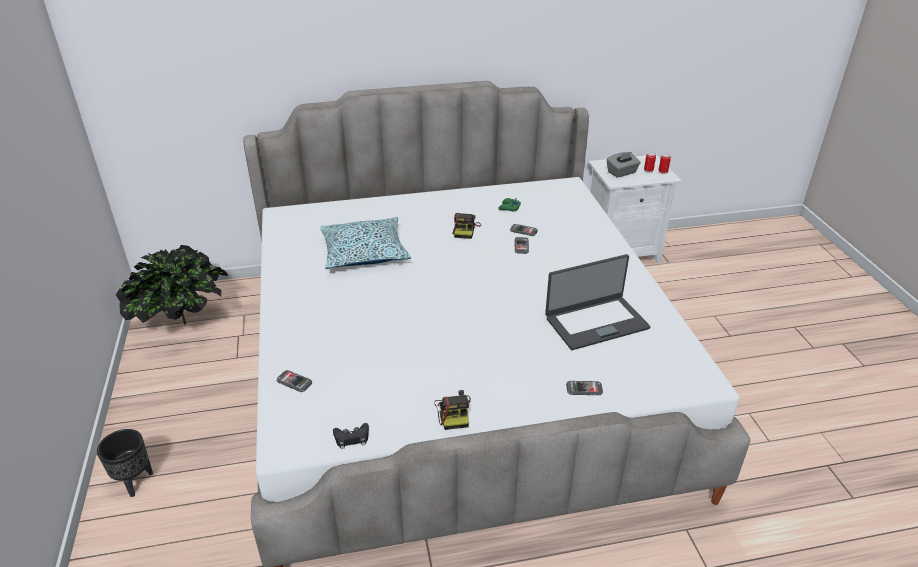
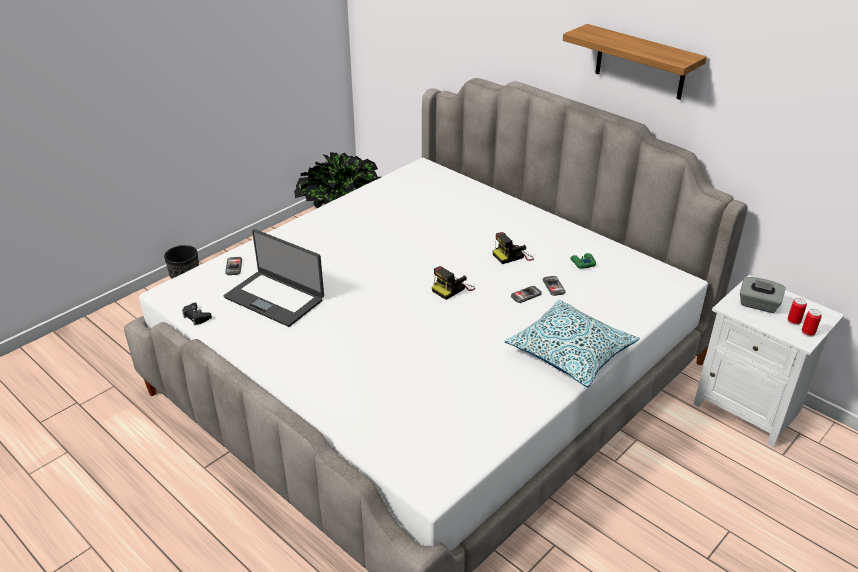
camera: 55 degrees right, 0 degrees up
pillow [320,217,411,269] -> pillow moved to [505,300,640,388]
camera [434,390,471,430] -> camera moved to [432,266,475,300]
laptop [545,254,650,350] -> laptop moved to [224,229,324,327]
phone [566,381,603,395] -> none
none -> shelf [563,24,707,100]

